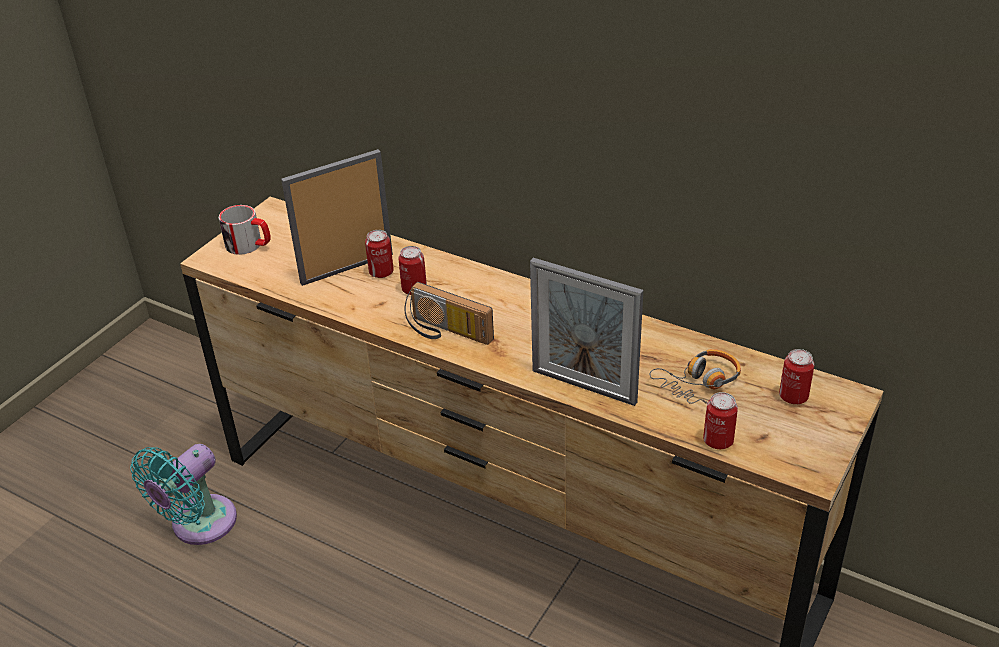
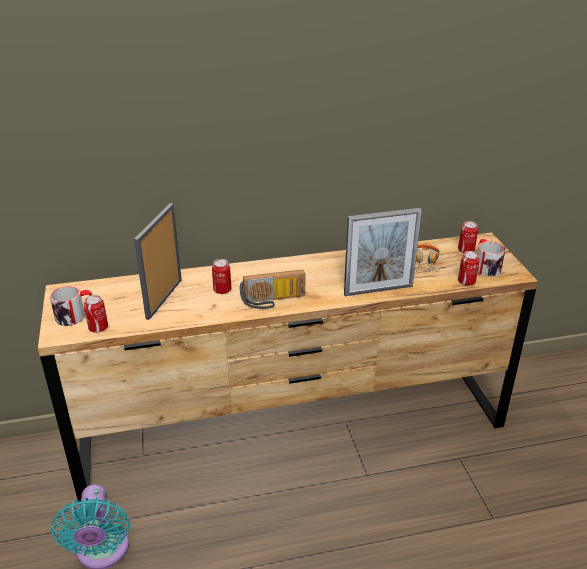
camera: 45 degrees left, 5 degrees down
can [365,230,394,278] -> can moved to [84,295,108,333]
none -> mug [477,239,505,276]

